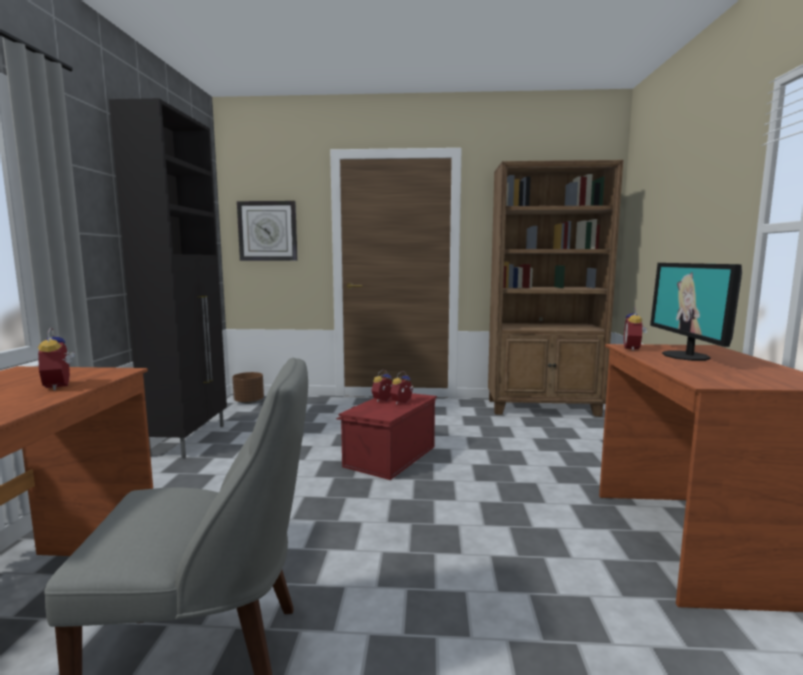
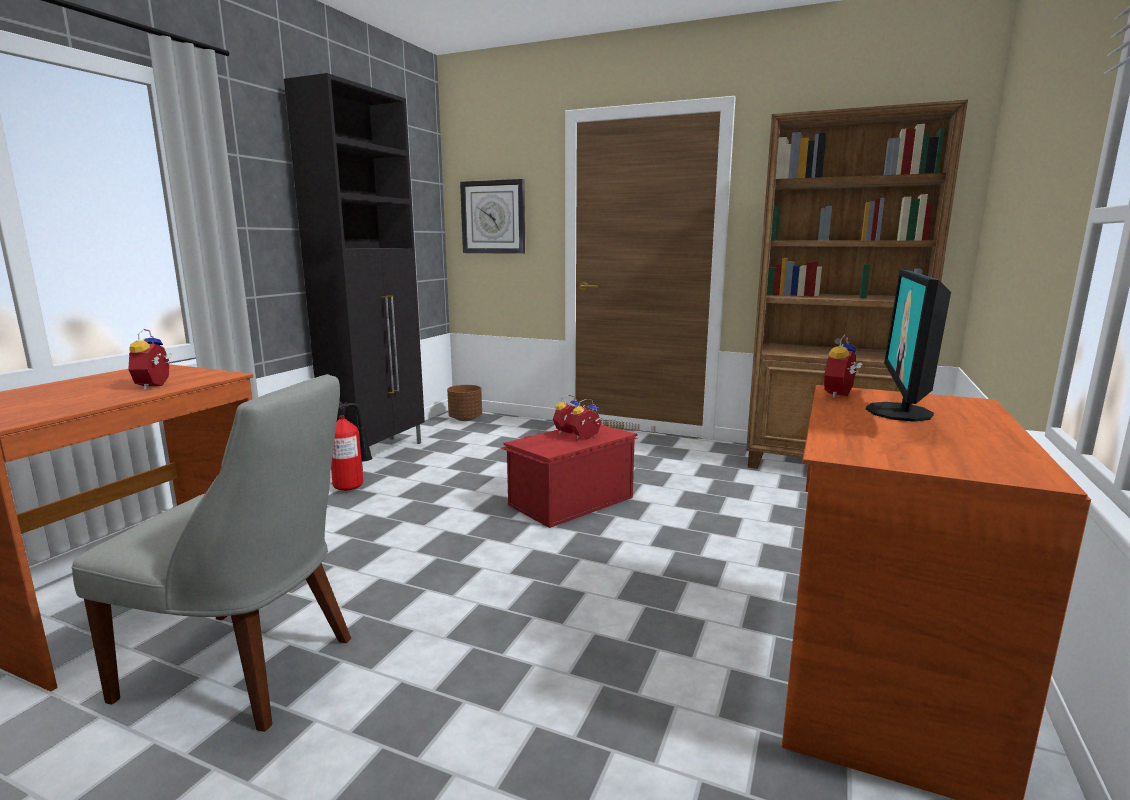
camera: 20 degrees right, 5 degrees up
none -> fire extinguisher [331,401,372,491]

